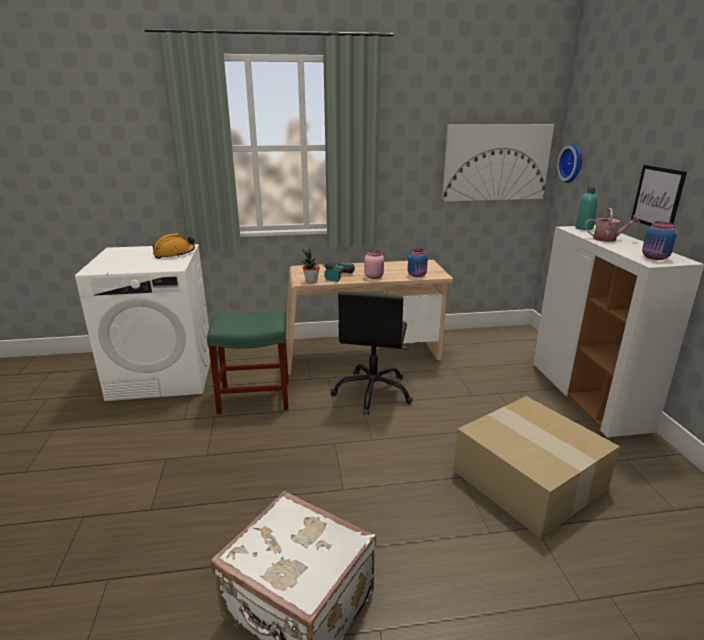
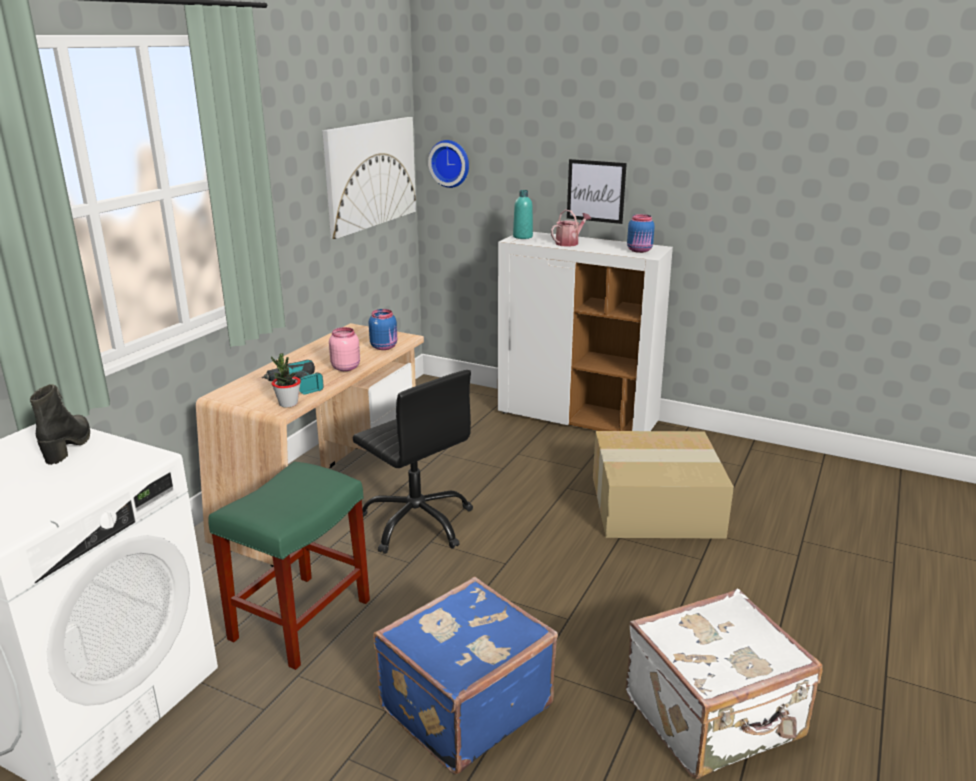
camera: 55 degrees left, 0 degrees up
orange hard hat [153,233,195,259] -> black boot [30,384,90,465]
none -> blue suitcase [373,576,558,775]

